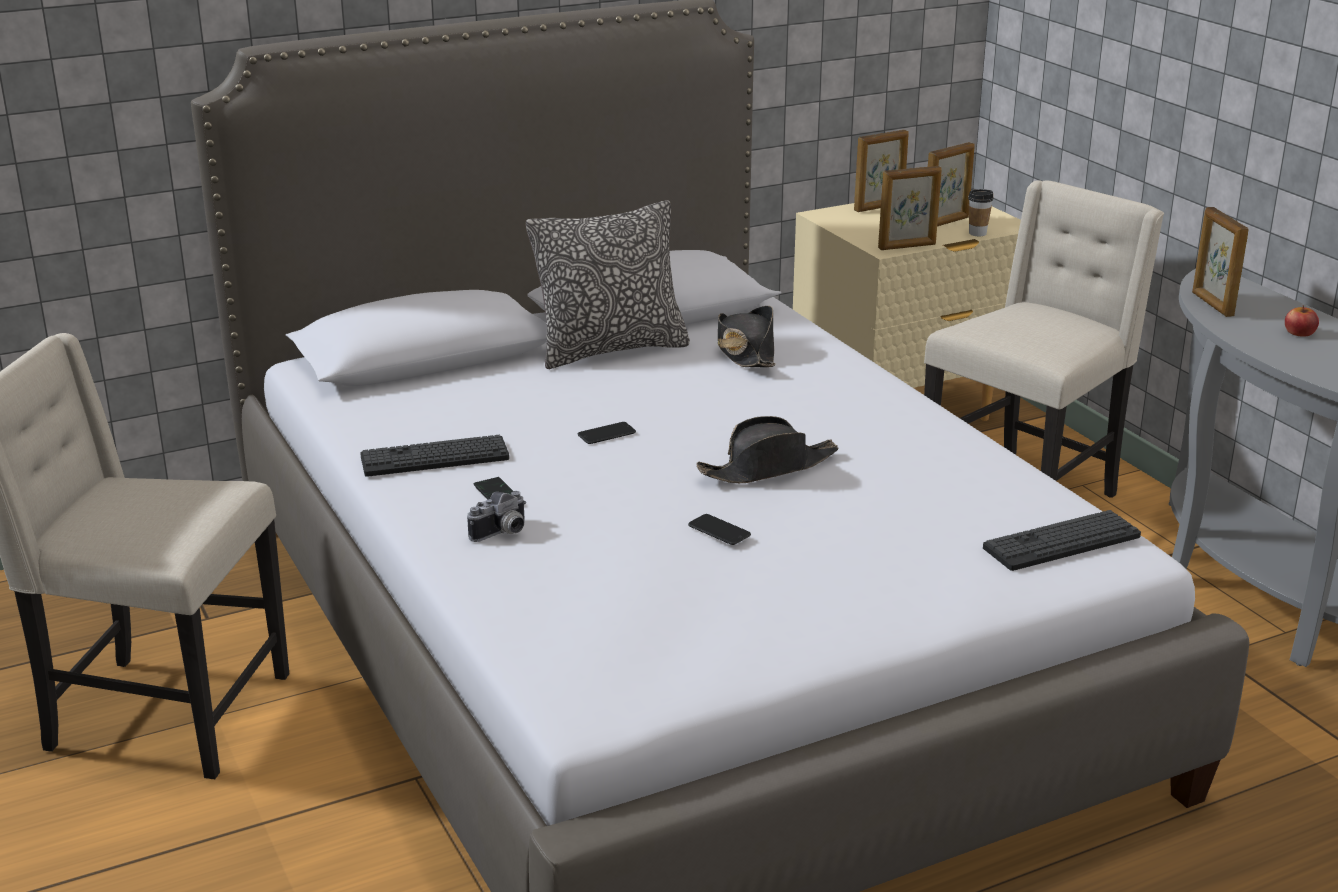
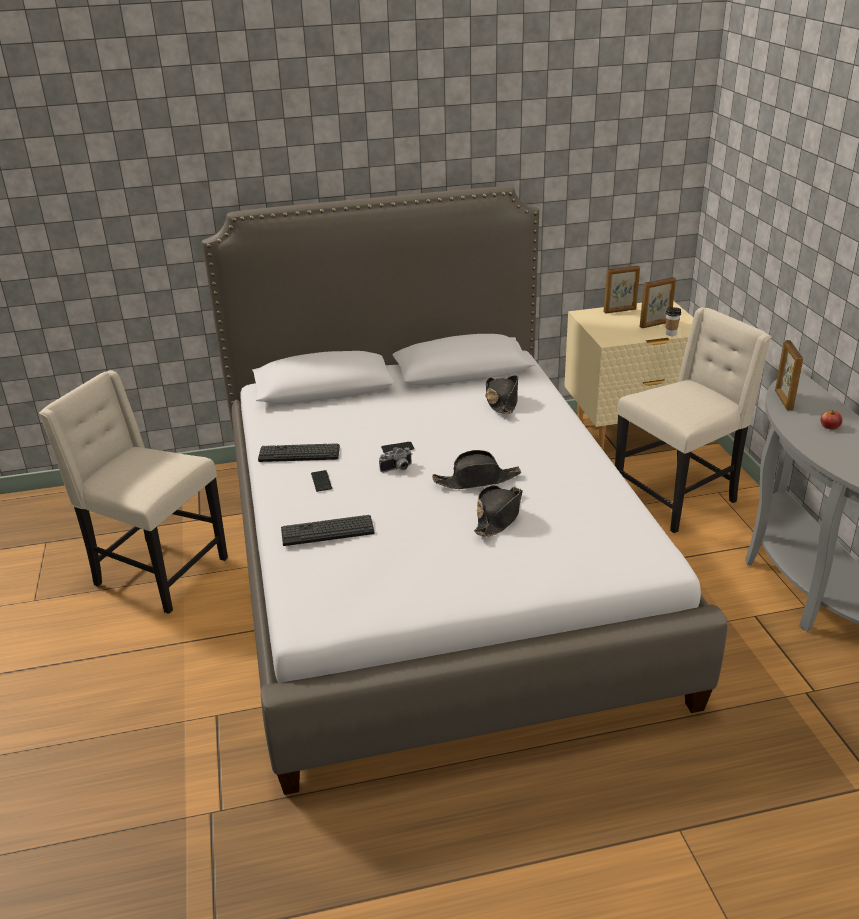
camera: 15 degrees right, 5 degrees up
camera [467,491,526,542] -> camera moved to [379,447,412,472]
pillow [526,200,690,369] -> none
phone [688,514,751,545] -> none
picture frame [878,166,942,250] -> none
keyboard [983,510,1141,571] -> keyboard moved to [281,515,374,546]
none -> black hat [474,485,523,537]

